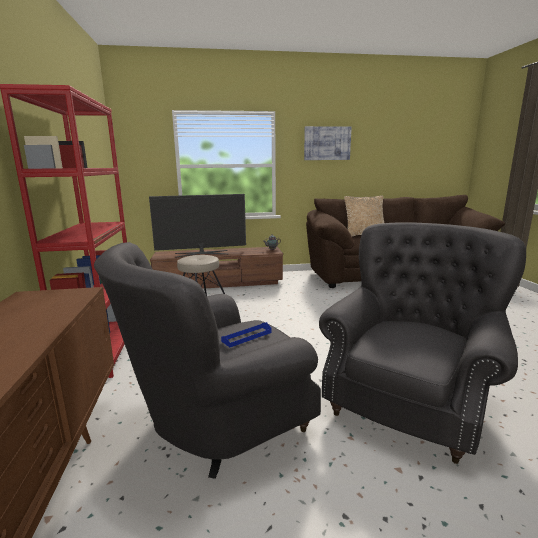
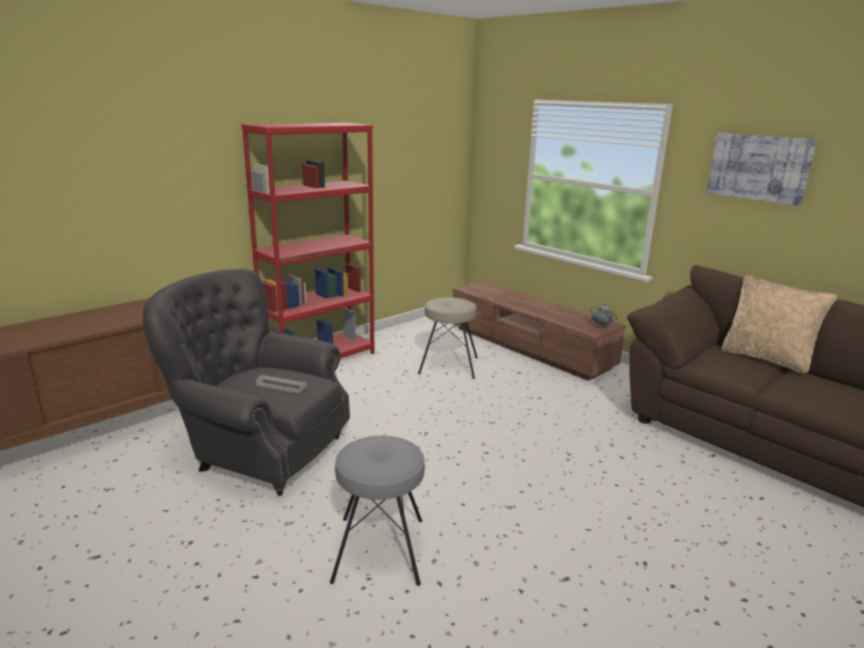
camera: 55 degrees right, 5 degrees up
television [149,194,246,258] -> none
blue tray [221,322,272,347] -> grey tray [256,375,307,394]
grey armchair [319,222,526,464] -> grey stool [330,436,425,586]

